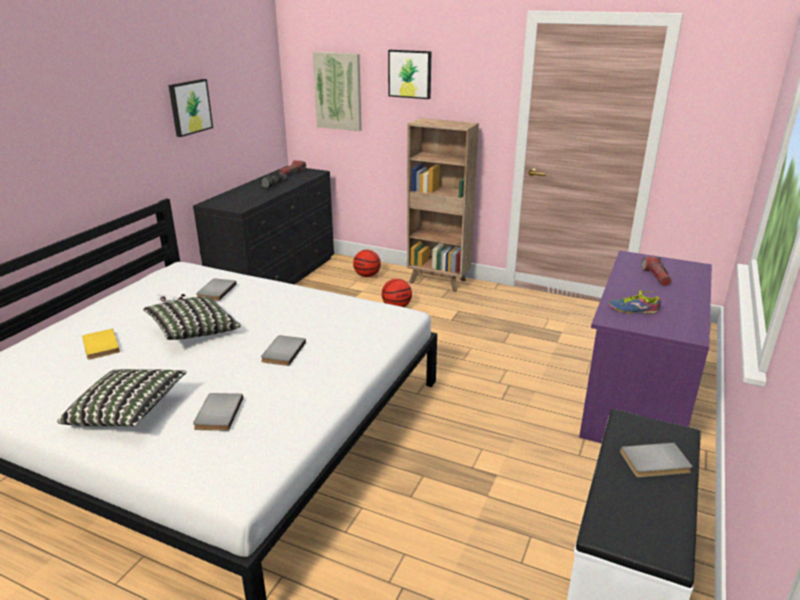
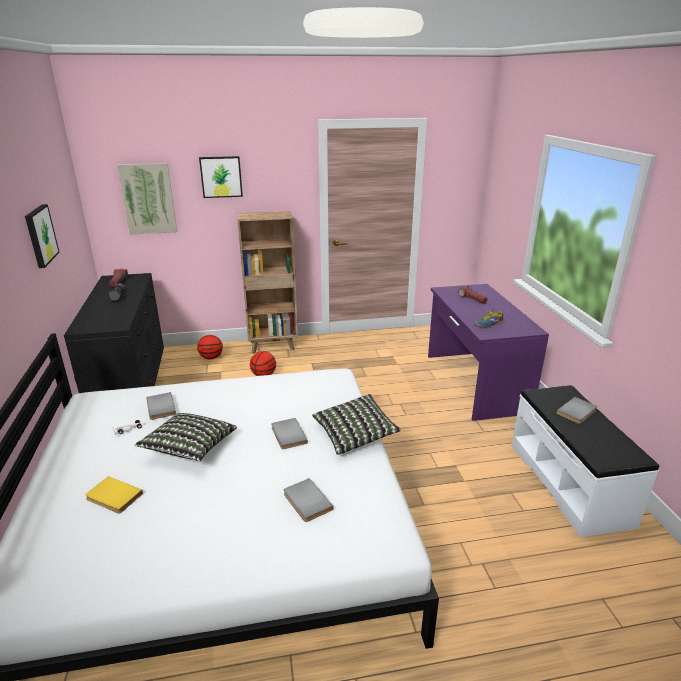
camera: 35 degrees left, 0 degrees up
pillow [57,369,187,426] -> pillow moved to [312,394,401,455]

